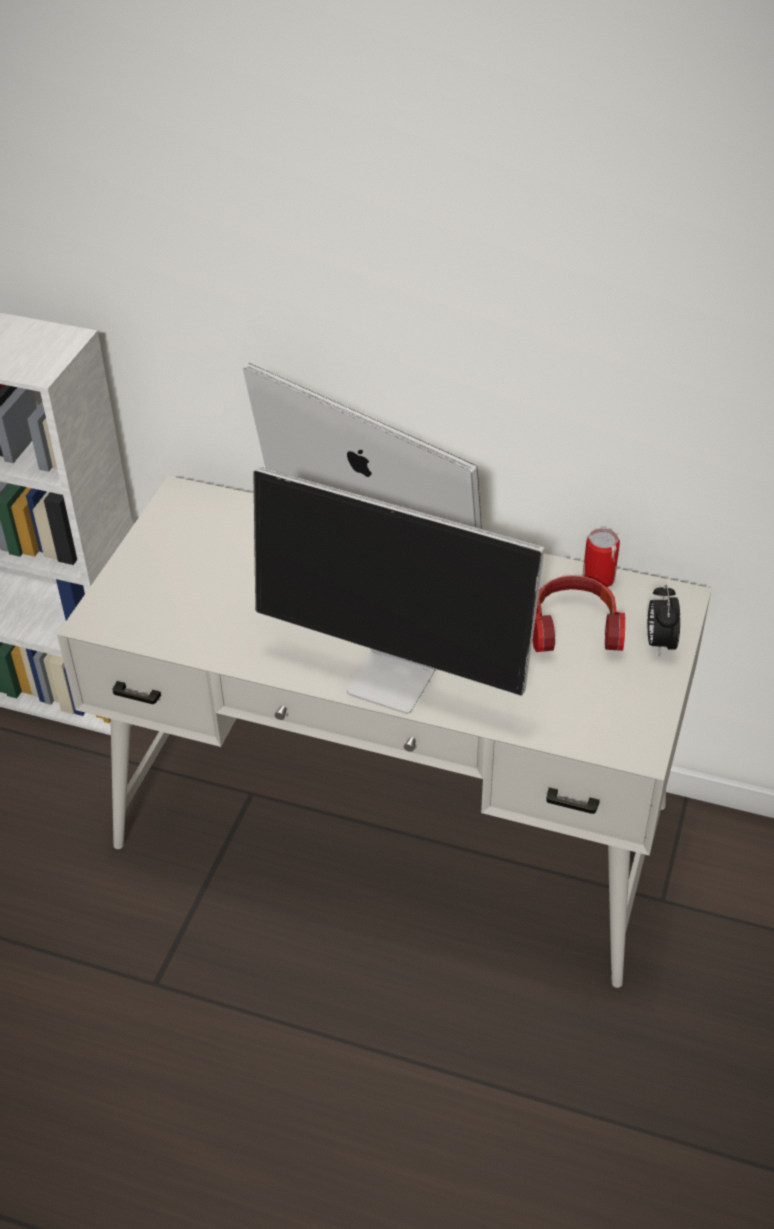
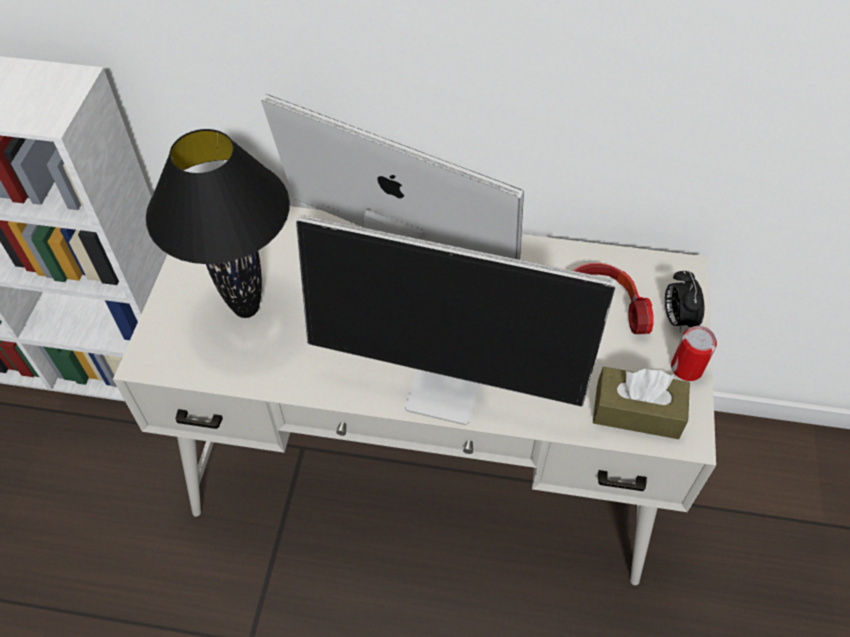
camera: 10 degrees left, 10 degrees up
can [582,529,620,587] -> can moved to [671,326,717,381]
none -> black table lamp [146,129,290,318]
none -> brown tissue box [593,367,690,439]

